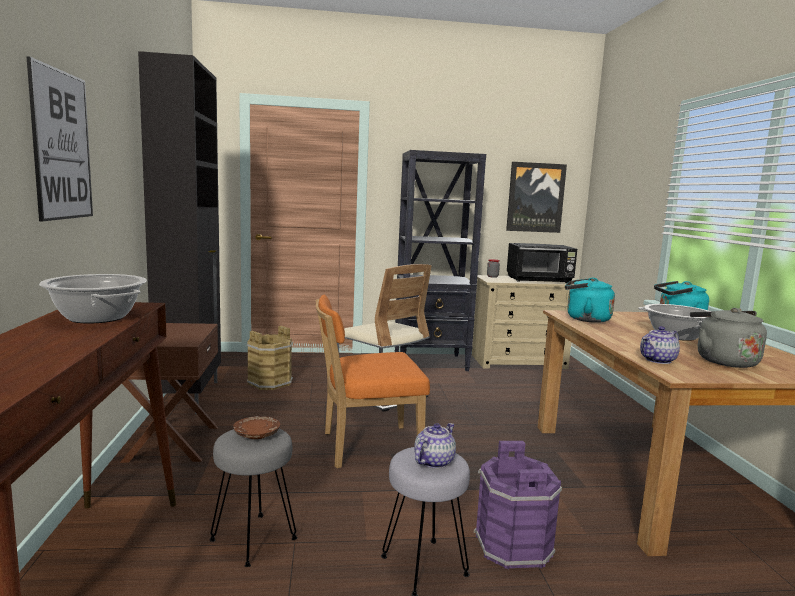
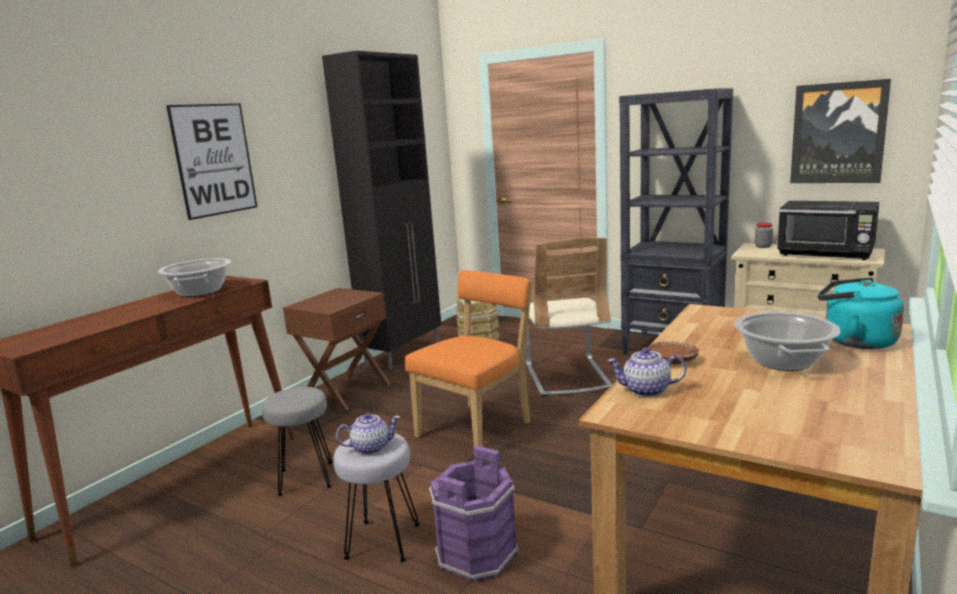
camera: 40 degrees right, 5 degrees up
brown plate [233,416,280,439] -> brown plate moved to [648,341,699,364]
orange chair [315,295,430,468] -> orange chair turned 105 degrees clockwise [405,270,532,447]
turquoise kettle [565,278,615,323] -> none
grey kettle [690,308,767,368] -> none

